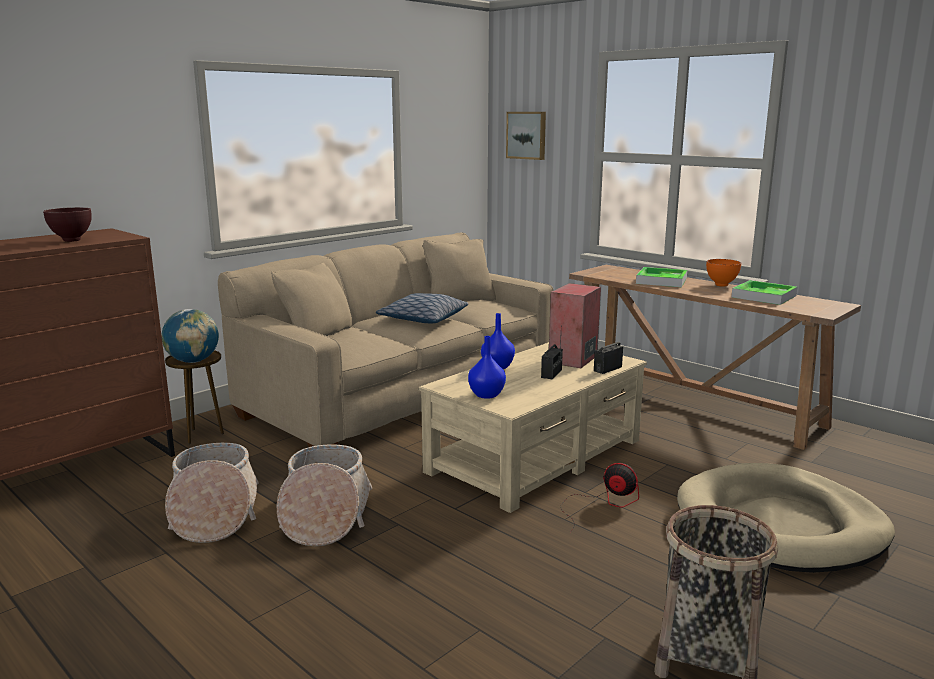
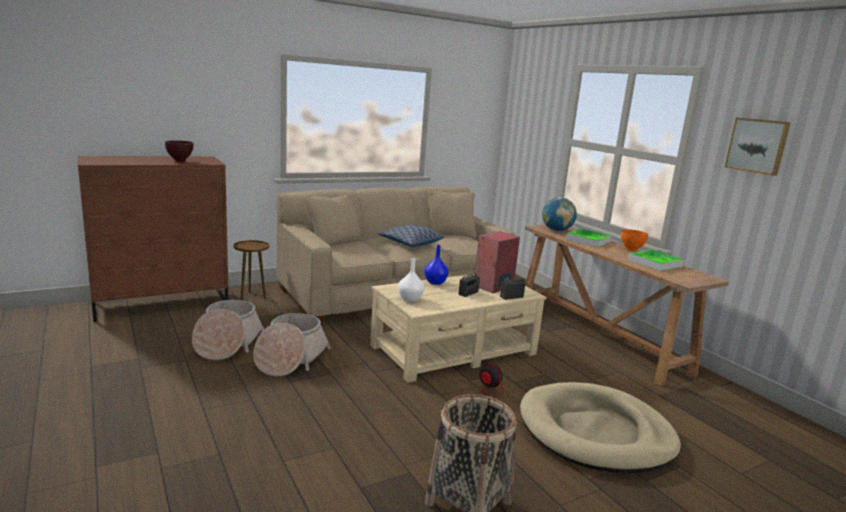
camera: 15 degrees right, 0 degrees up
globe [161,309,219,363] -> globe moved to [542,197,577,231]
blue vase [468,336,506,399] -> white vase [398,258,424,302]
picture [506,112,546,160] -> picture moved to [725,117,791,176]

